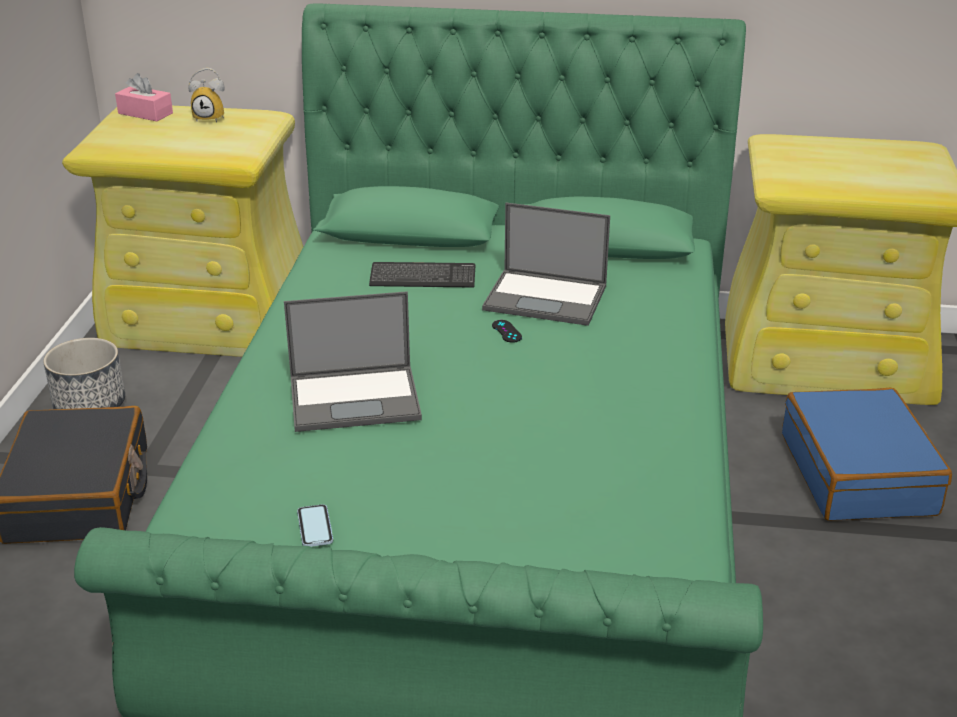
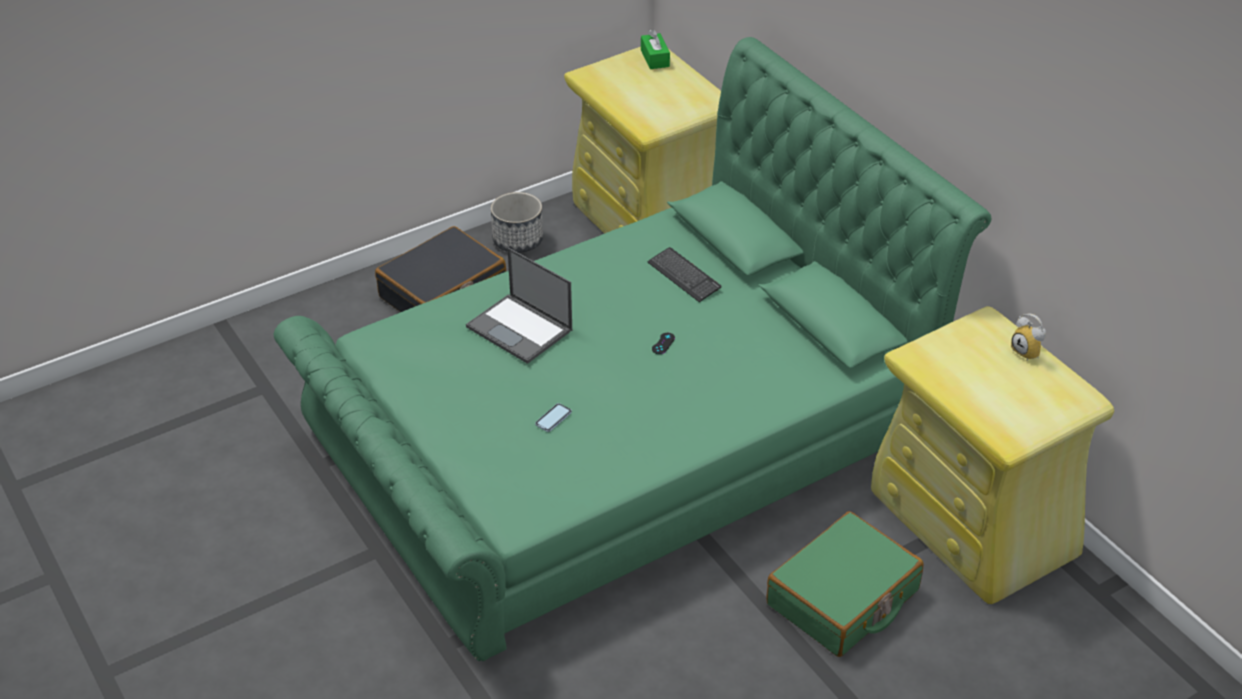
camera: 50 degrees right, 10 degrees up
pink tissue box [115,73,173,121] -> green tissue box [641,29,670,69]
alarm clock [188,68,224,123] -> alarm clock moved to [1011,314,1046,361]
phone [297,504,333,547] -> phone moved to [535,403,572,432]
laptop [482,203,610,326] -> none
blue suitcase [782,388,952,521] -> green suitcase [766,511,923,657]

